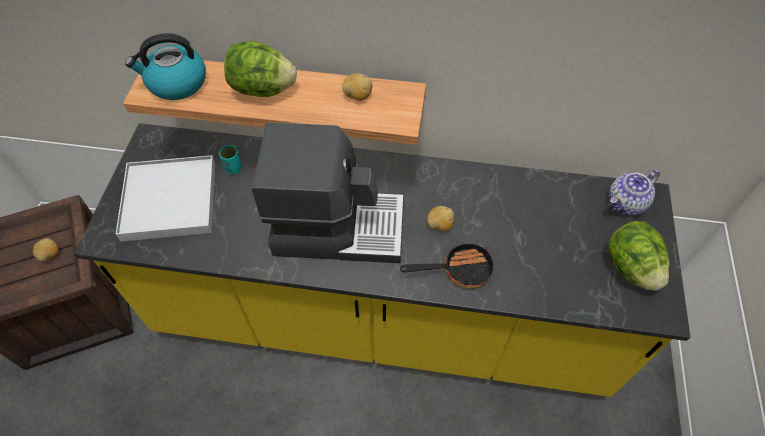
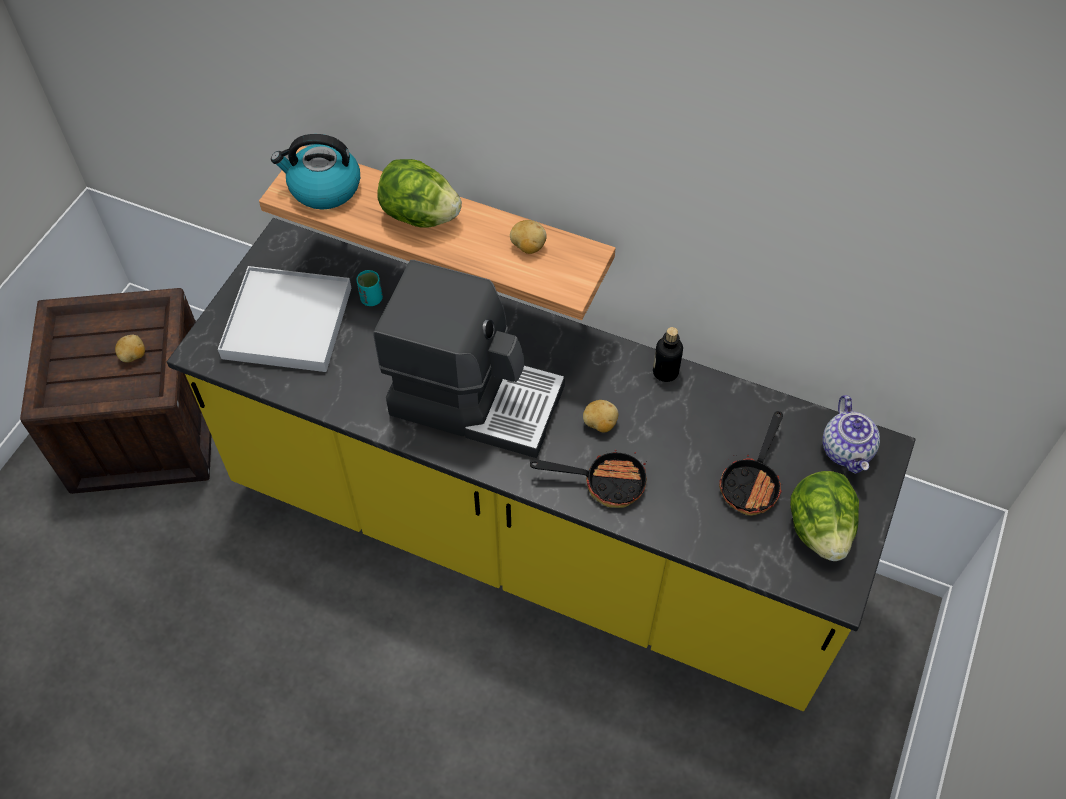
camera: 15 degrees right, 0 degrees up
teapot [609,170,660,216] -> teapot turned 75 degrees counterclockwise [822,395,880,474]
none -> bottle [653,327,683,382]
none -> frying pan [719,411,783,516]

